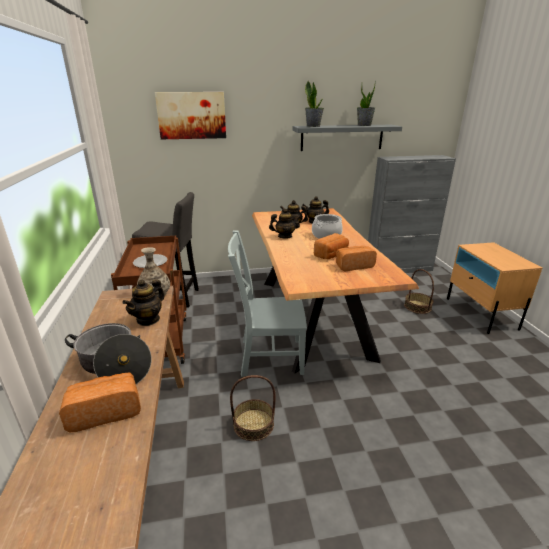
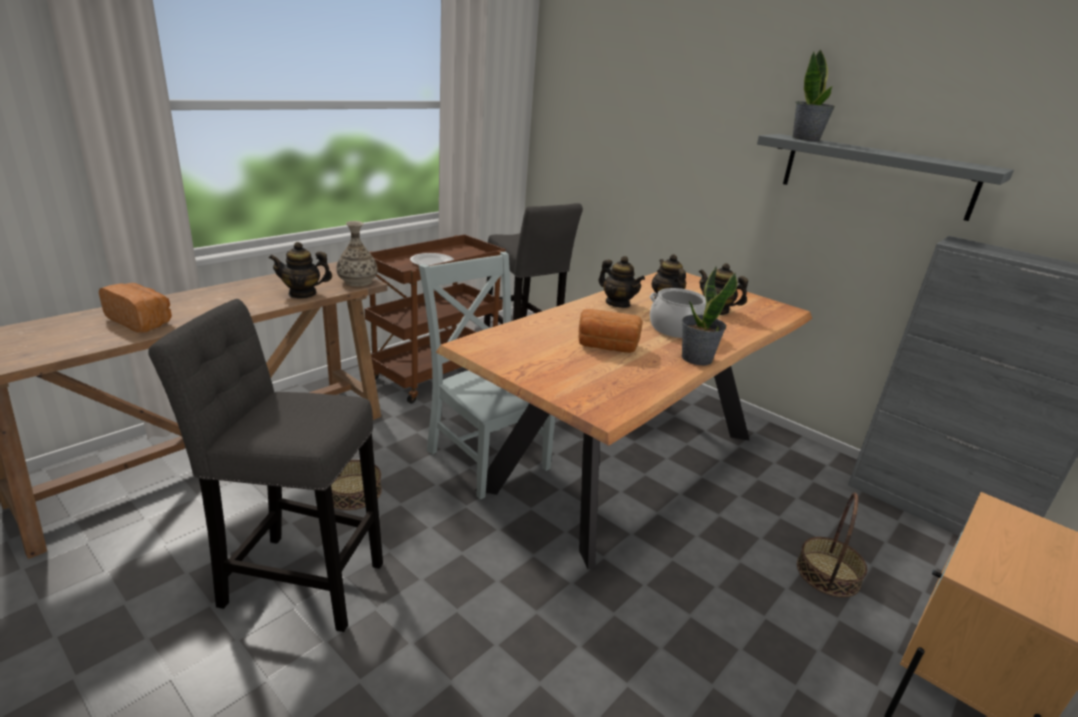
camera: 50 degrees right, 0 degrees up
cooking pot [65,323,151,384] -> none
picture [155,92,226,139] -> none
bread [336,246,377,271] -> none
potted plant [357,80,376,126] -> potted plant moved to [682,266,738,365]
none -> grey stool [148,299,383,632]

